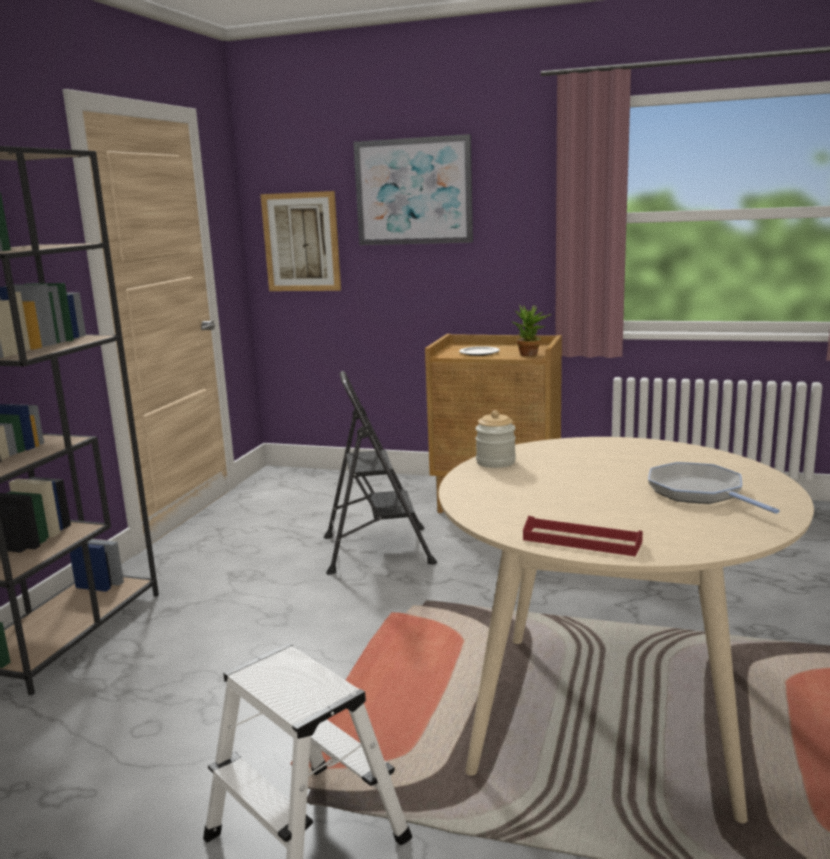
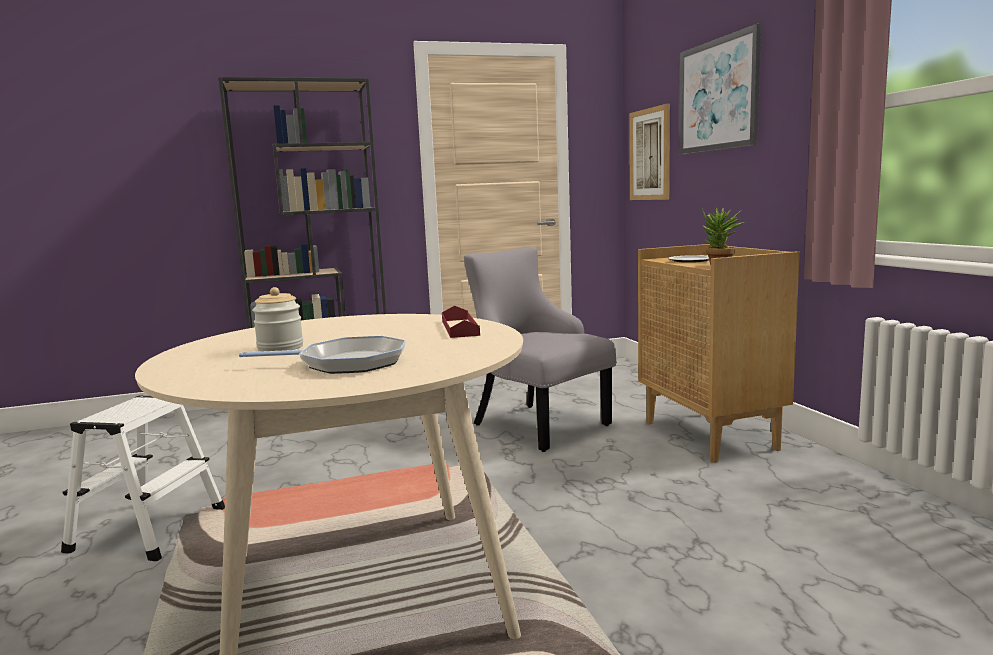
camera: 55 degrees right, 5 degrees down
black step ladder [324,371,437,575] -> grey chair [464,247,617,452]
jar [475,410,516,468] -> jar moved to [252,287,304,352]
red tray [523,516,643,557] -> red tray moved to [442,306,480,338]
frying pan [648,462,780,514] -> frying pan turned 60 degrees clockwise [239,336,406,374]

